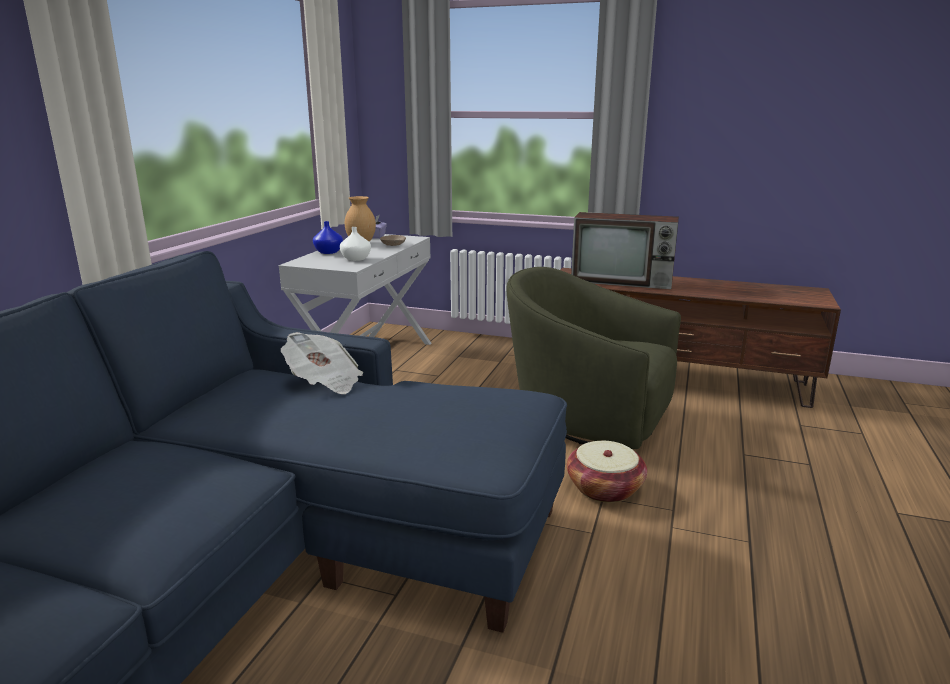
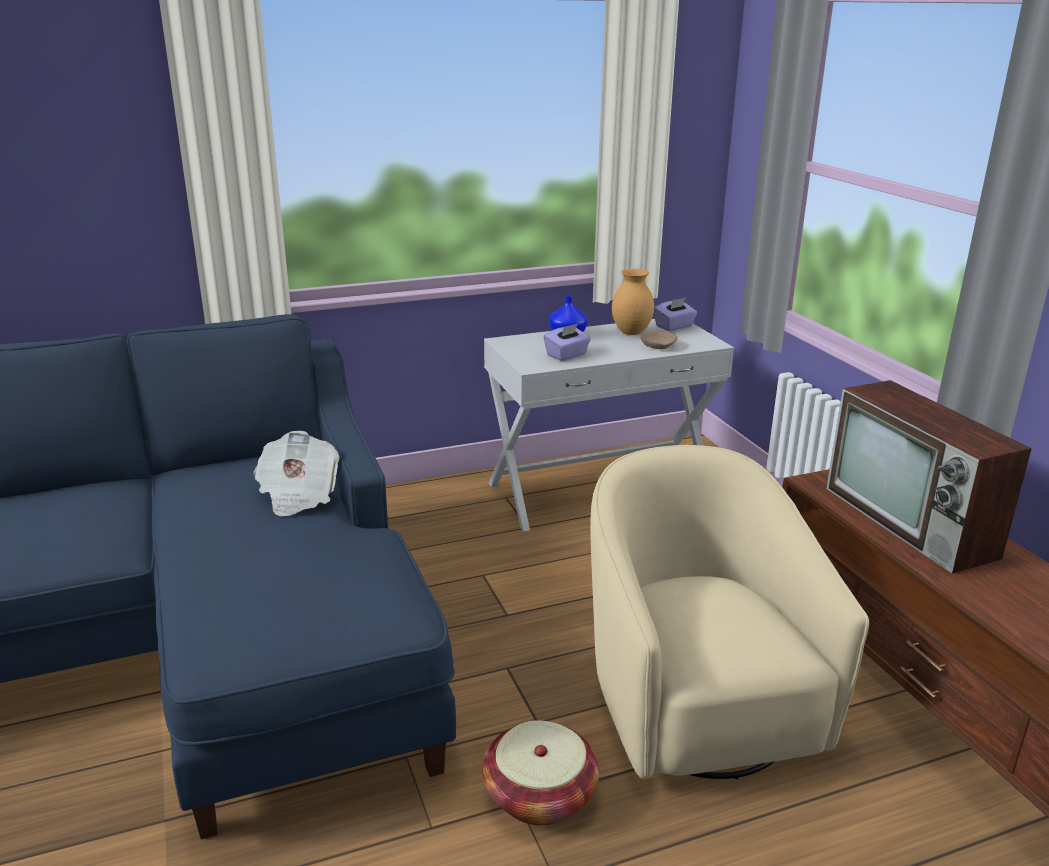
camera: 50 degrees right, 5 degrees up
white vase [340,227,371,261] -> purple tissue box [544,323,591,361]
green armchair [506,267,681,449] -> beige armchair [590,445,869,779]

